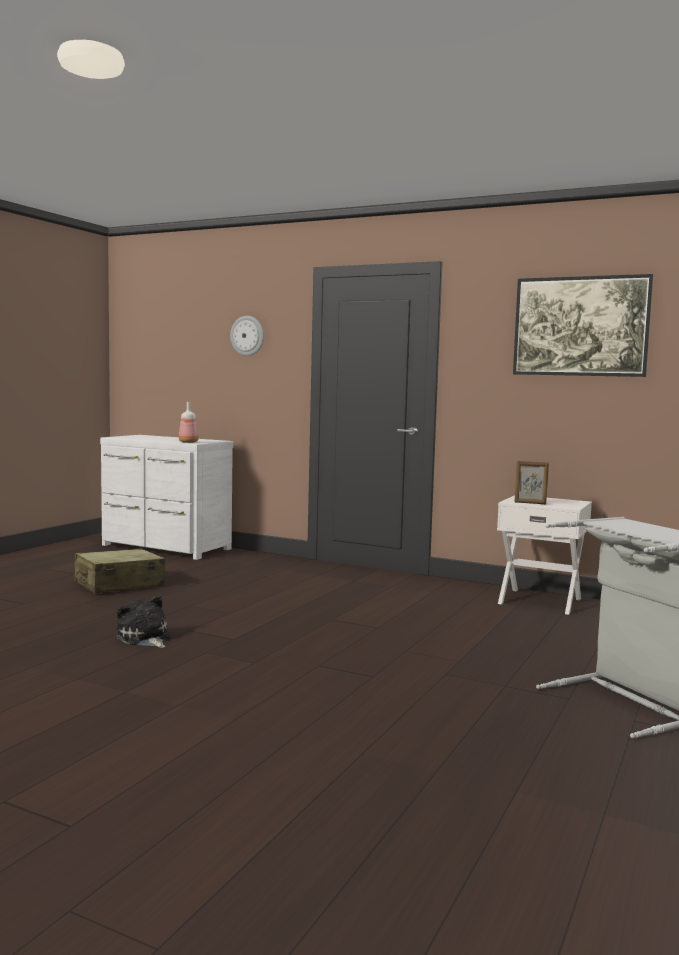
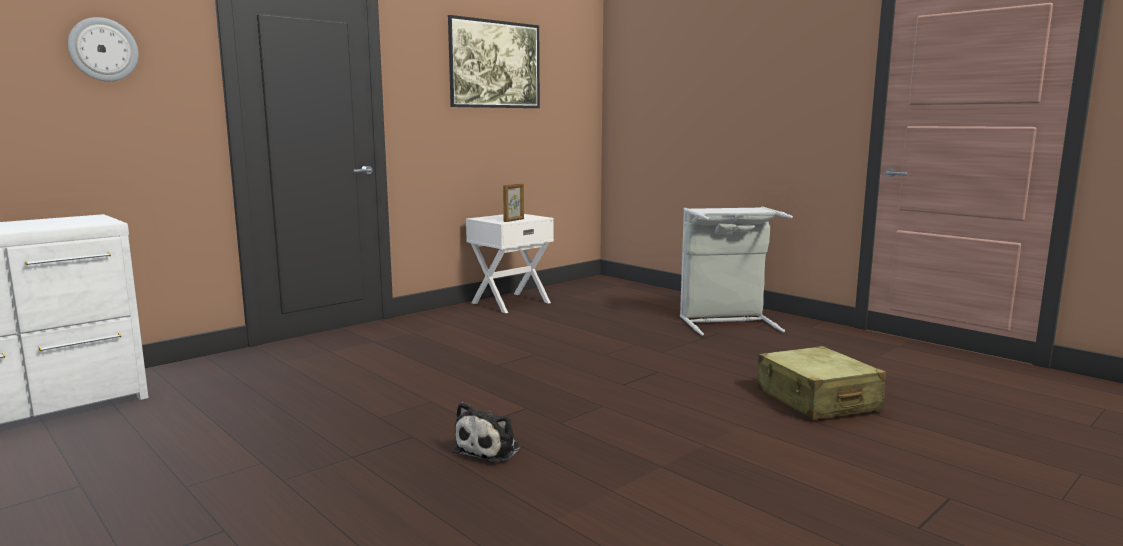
camera: 70 degrees left, 5 degrees up
beige suitcase [74,548,165,593] -> beige suitcase moved to [758,346,886,420]
plush toy [116,595,171,648] -> plush toy turned 45 degrees counterclockwise [452,402,520,462]
bottle [179,402,199,443] -> none

